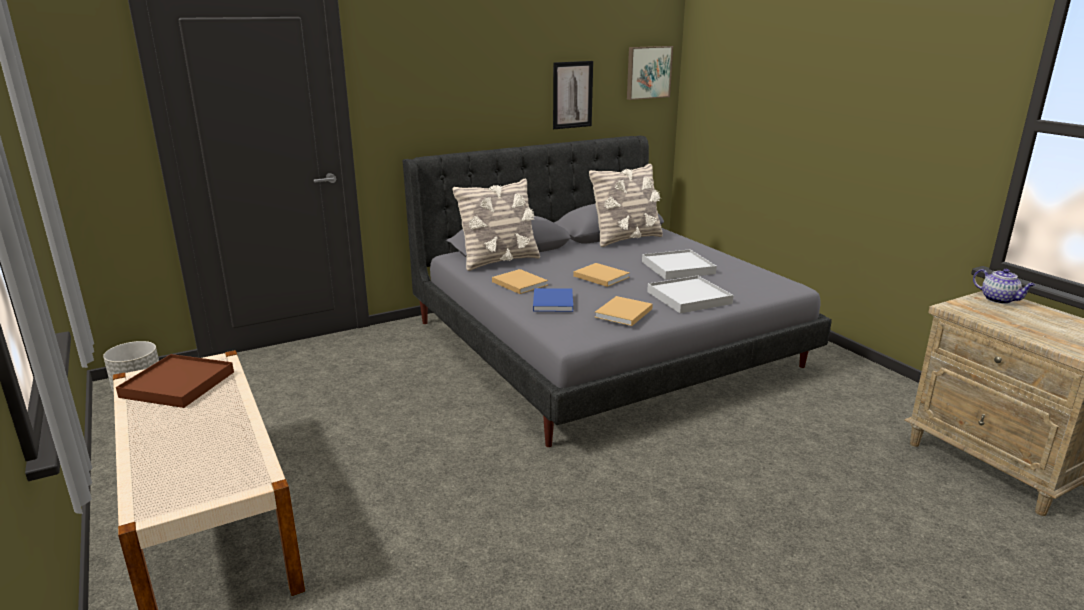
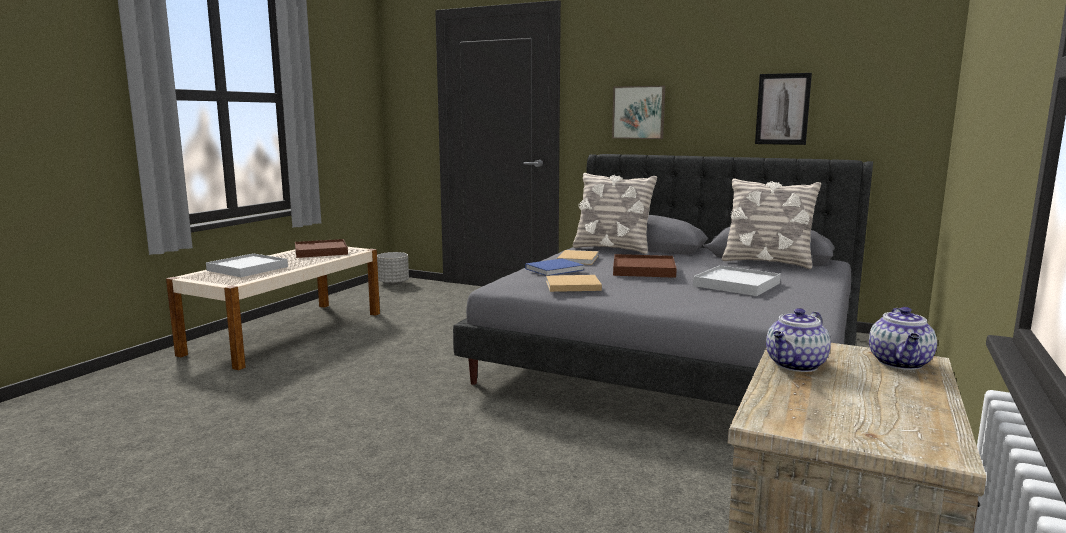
camera: 55 degrees right, 10 degrees down
beige book [573,263,630,287] -> brown tray [613,254,677,278]
picture [627,46,673,100] -> picture moved to [612,86,665,139]
white tray [647,276,734,313] -> white tray moved to [206,253,288,277]
none -> teapot [766,308,831,372]

